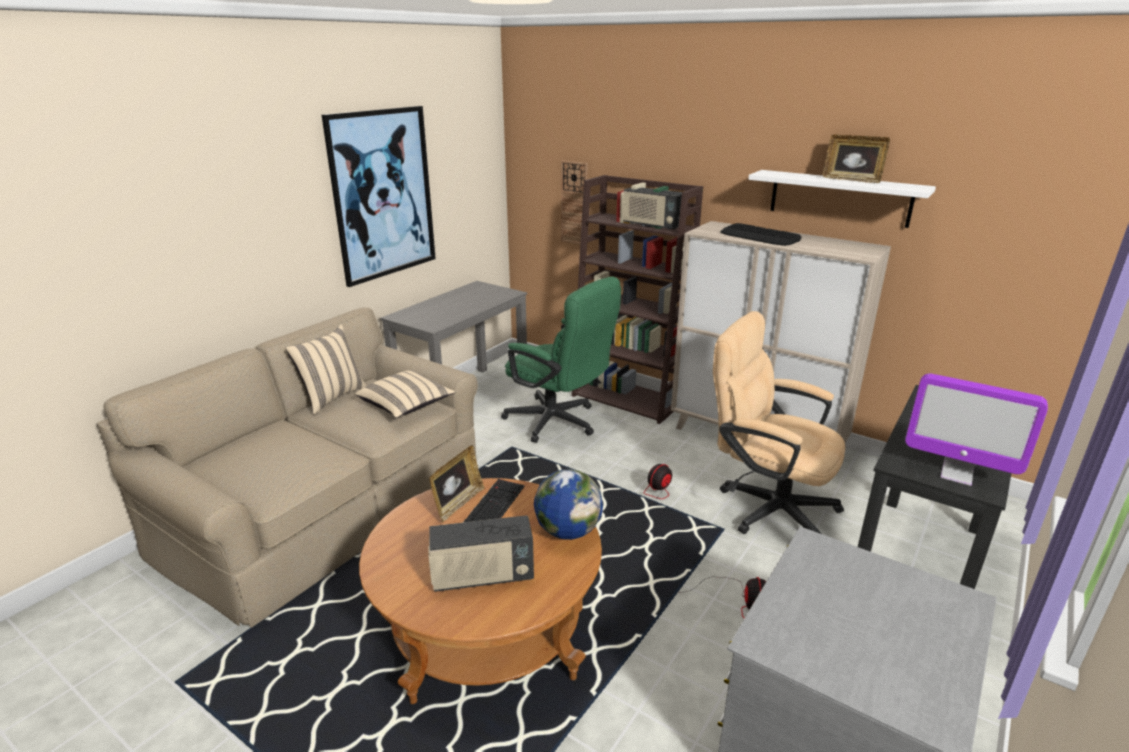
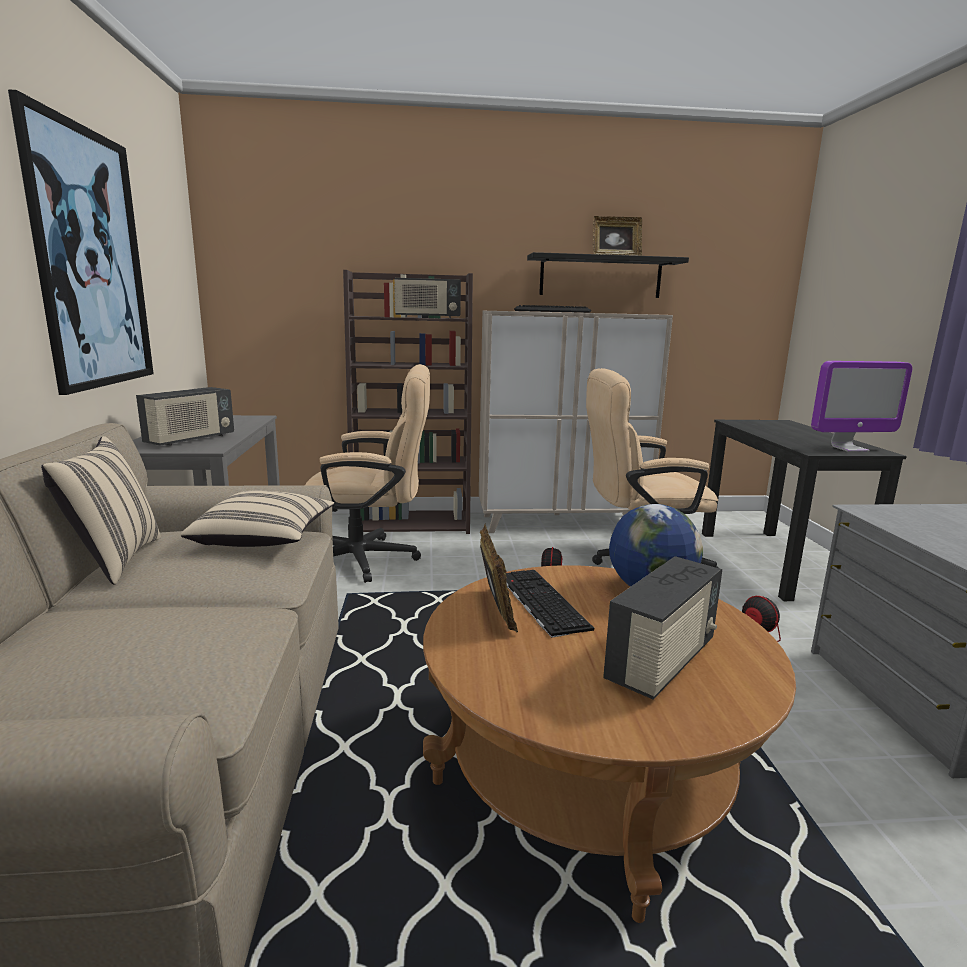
camera: 40 degrees left, 10 degrees down
green office chair [501,276,621,443] -> beige office chair [305,364,430,583]
wall clock [561,161,588,245] -> none
white shelf [748,170,936,228] -> black shelf [527,252,689,298]
none -> radio [136,387,234,446]

